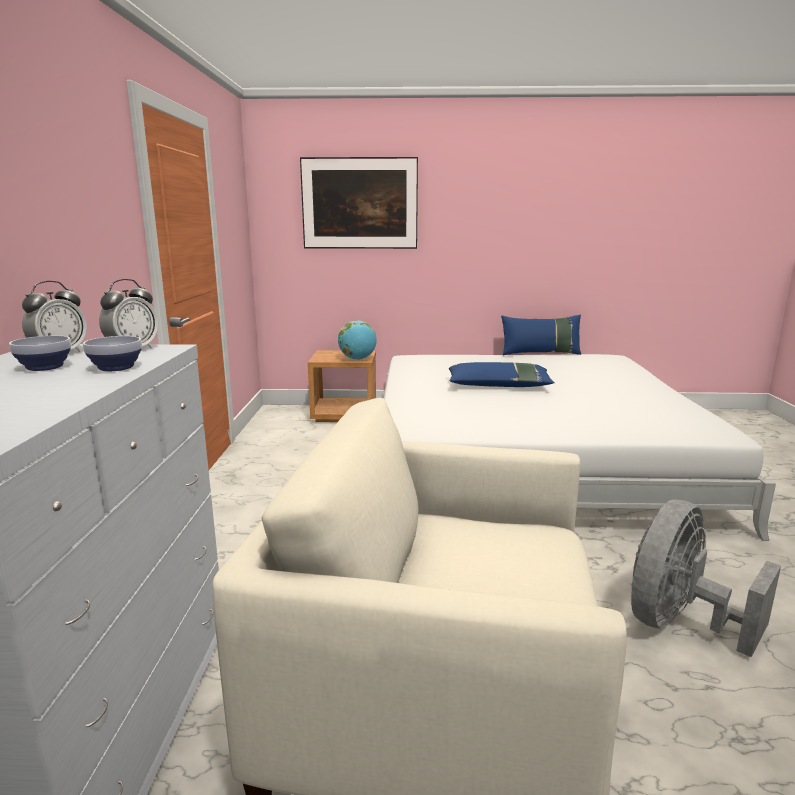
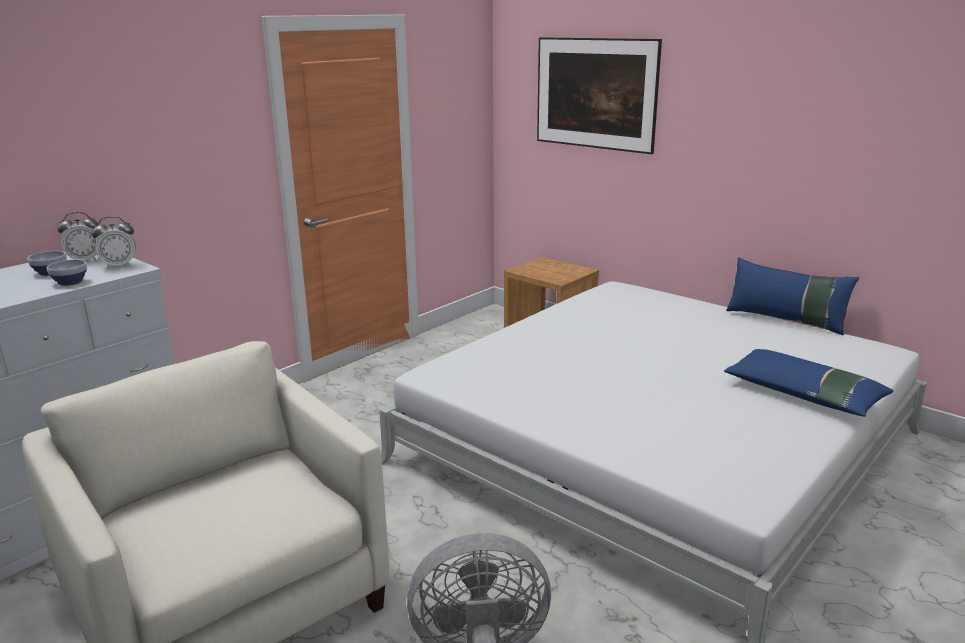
camera: 40 degrees right, 5 degrees up
globe [338,320,377,360] -> none
blue pillow [449,362,555,387] -> blue pillow moved to [724,349,893,417]

